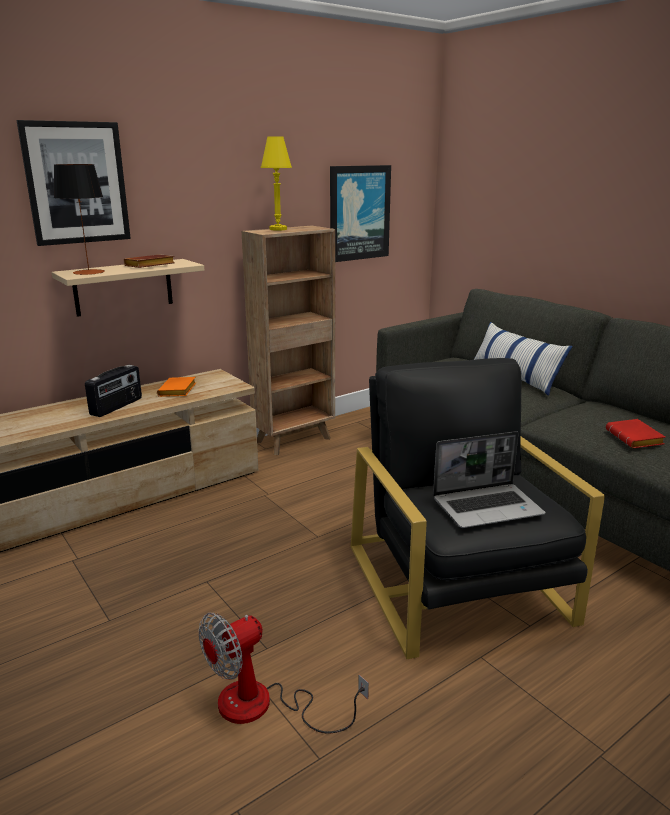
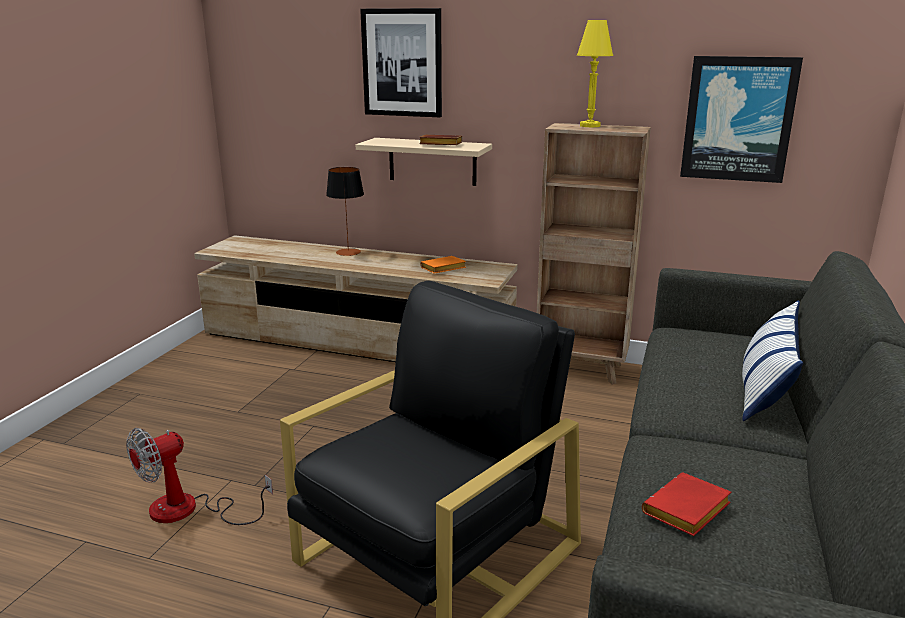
camera: 55 degrees right, 0 degrees up
table lamp [54,164,105,275] -> table lamp moved to [326,167,364,256]
radio [85,365,142,417] -> none
fan [199,613,369,733] -> fan turned 60 degrees counterclockwise [126,428,273,525]
laptop [433,431,546,528] -> none

